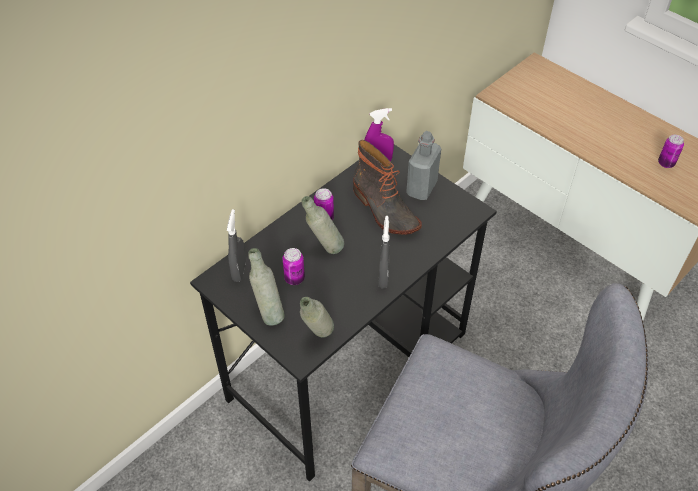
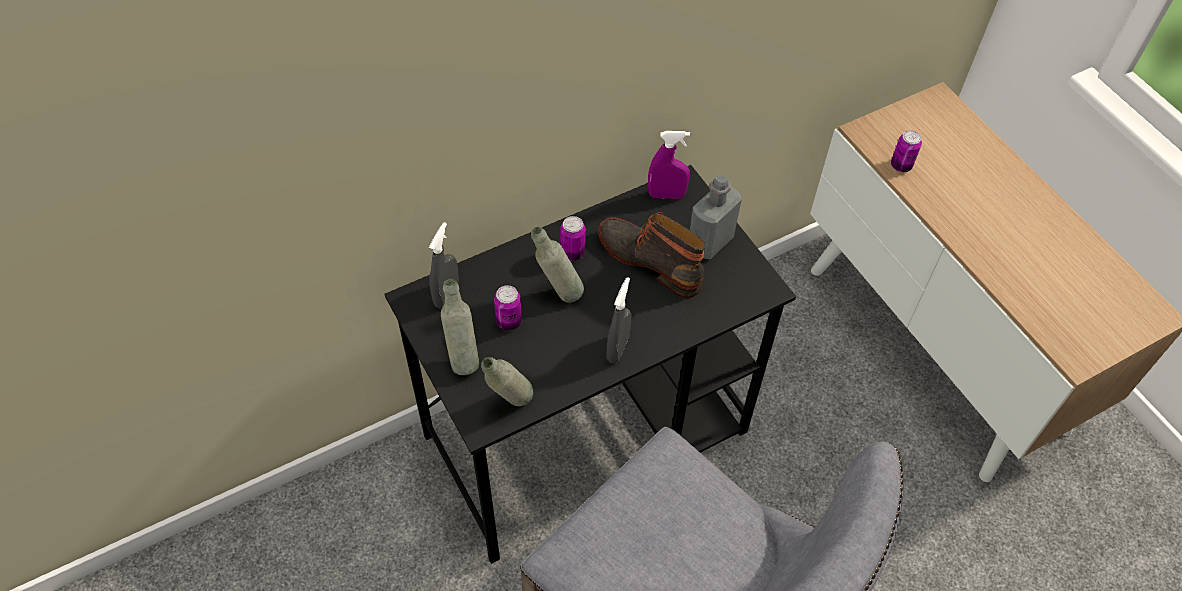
camera: 15 degrees right, 5 degrees up
boot [353,140,422,235] -> boot turned 150 degrees clockwise [598,212,706,298]
can [658,135,684,168] -> can moved to [891,130,922,172]

